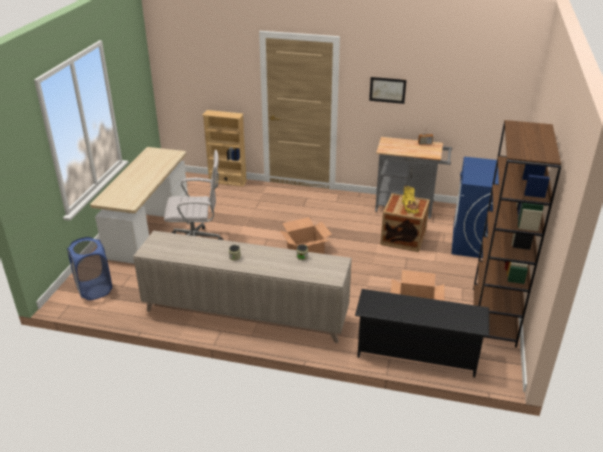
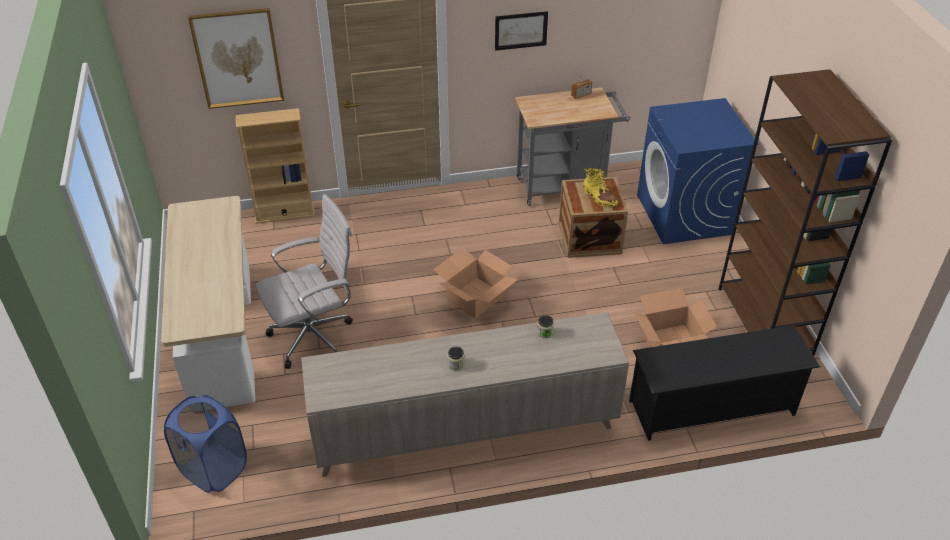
camera: 25 degrees left, 10 degrees up
none -> picture [188,8,284,109]

